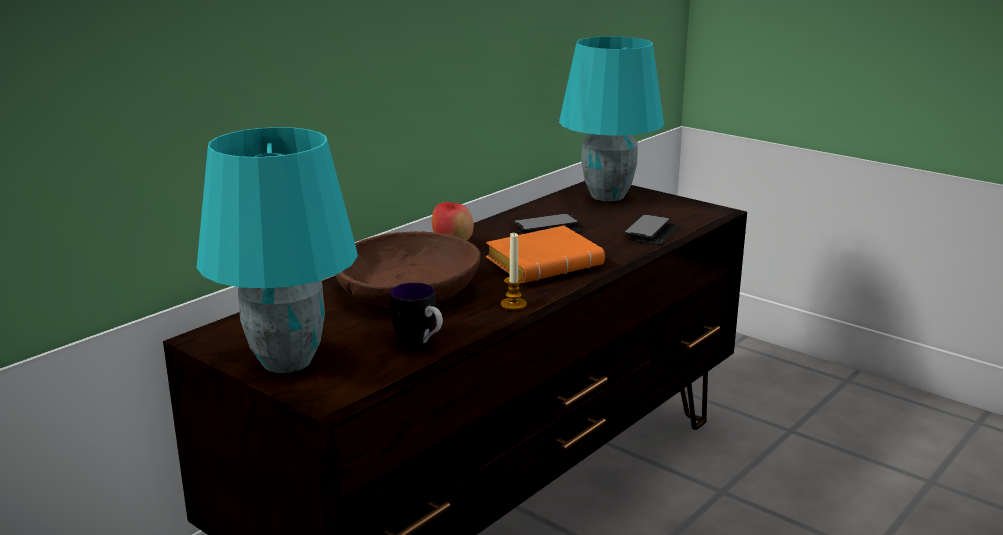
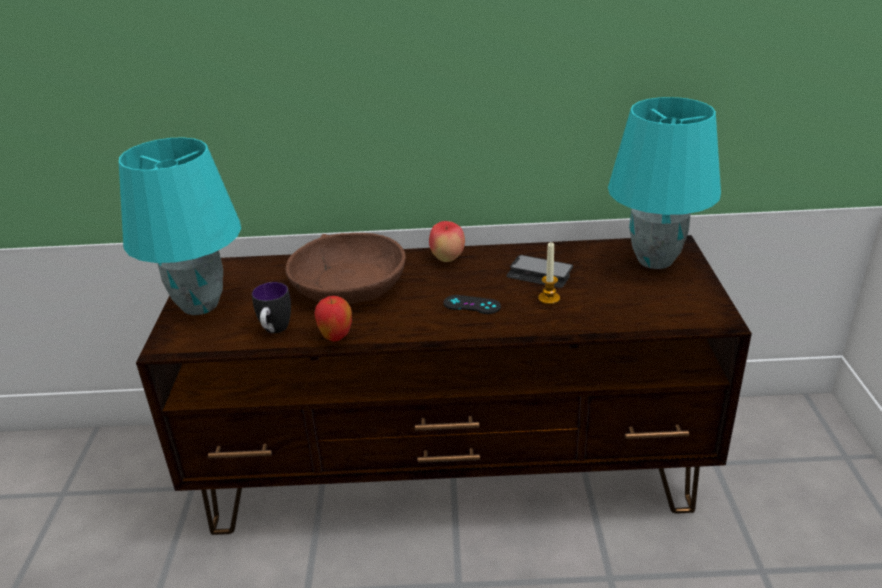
camera: 50 degrees right, 10 degrees up
orange book [486,226,605,283] -> black game controller [444,295,501,314]
candle [501,233,527,310] -> candle moved to [538,242,560,304]
phone [623,214,680,245] -> none
none -> apple [315,296,352,341]

